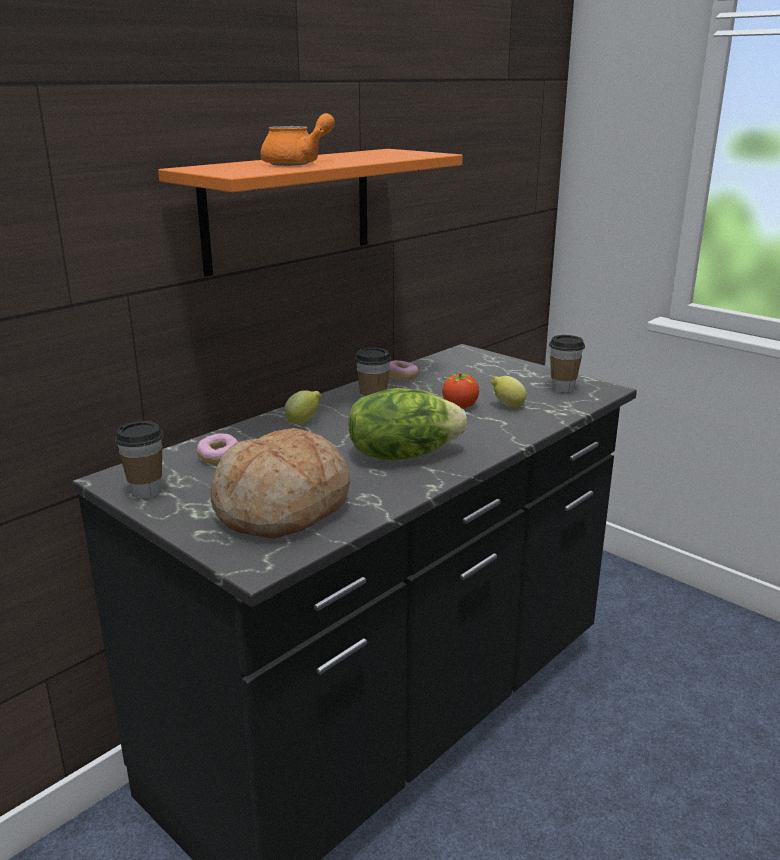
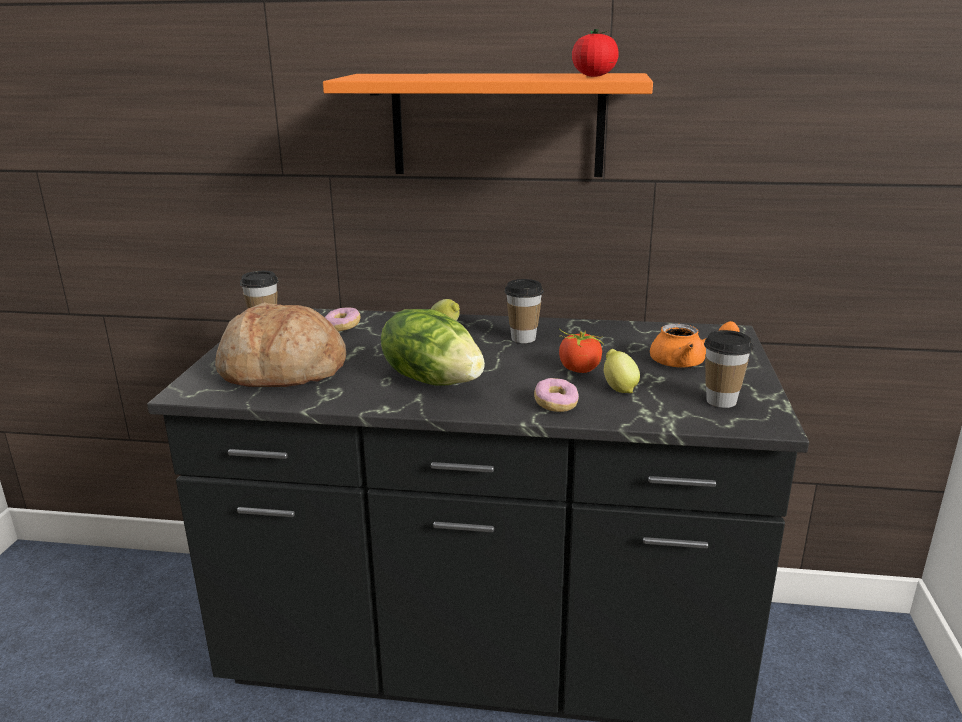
camera: 55 degrees right, 0 degrees up
orange teapot [260,113,335,166] -> orange teapot moved to [650,321,740,367]
donut [389,360,418,380] -> donut moved to [534,378,579,412]
none -> tomato [572,29,619,77]

